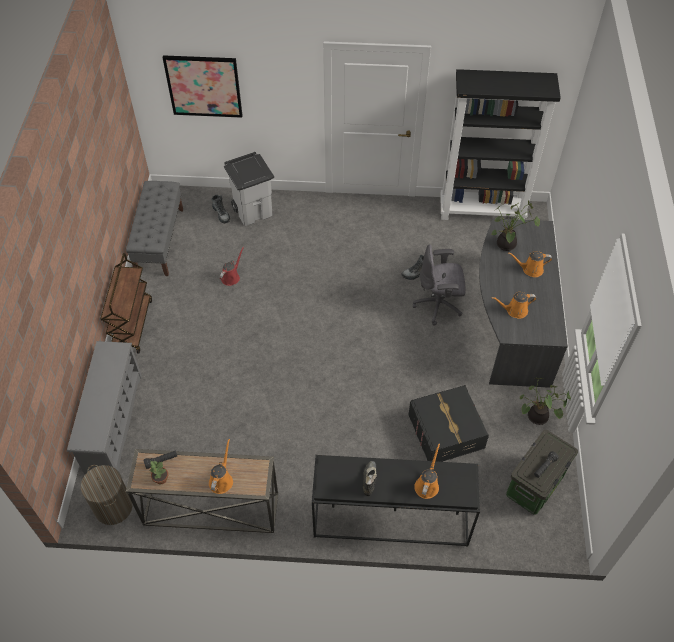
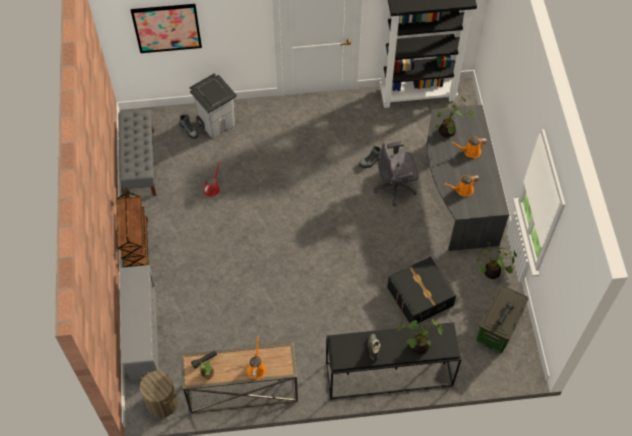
camera: 10 degrees left, 5 degrees up
orange watering can [414,443,440,499] -> potted plant [397,308,442,355]

